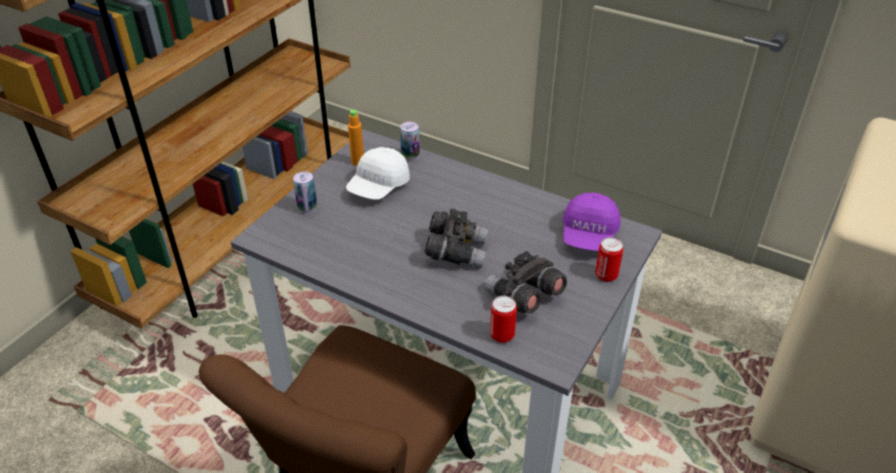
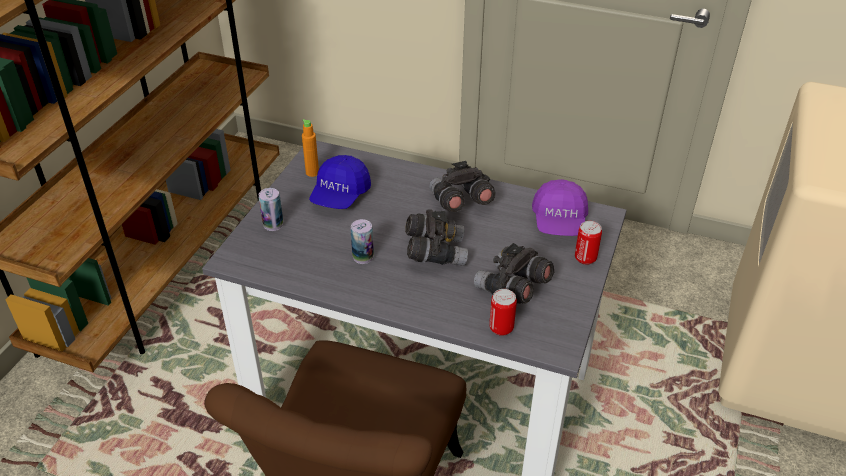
camera: 10 degrees left, 0 degrees up
white cap [346,147,410,200] -> blue cap [309,155,371,209]
can [400,122,420,161] -> can moved to [351,219,374,264]
none -> grey binoculars [429,161,496,212]

